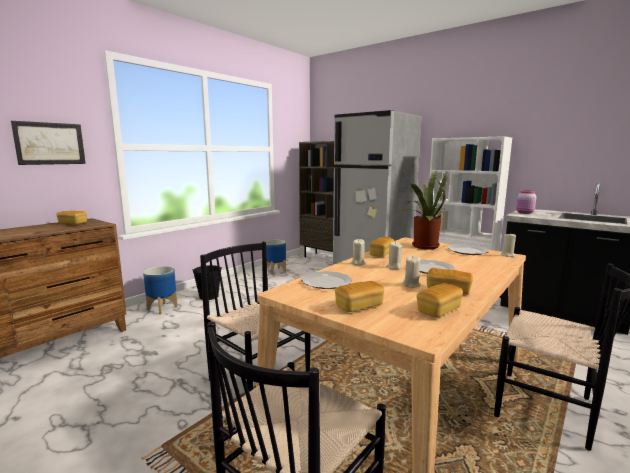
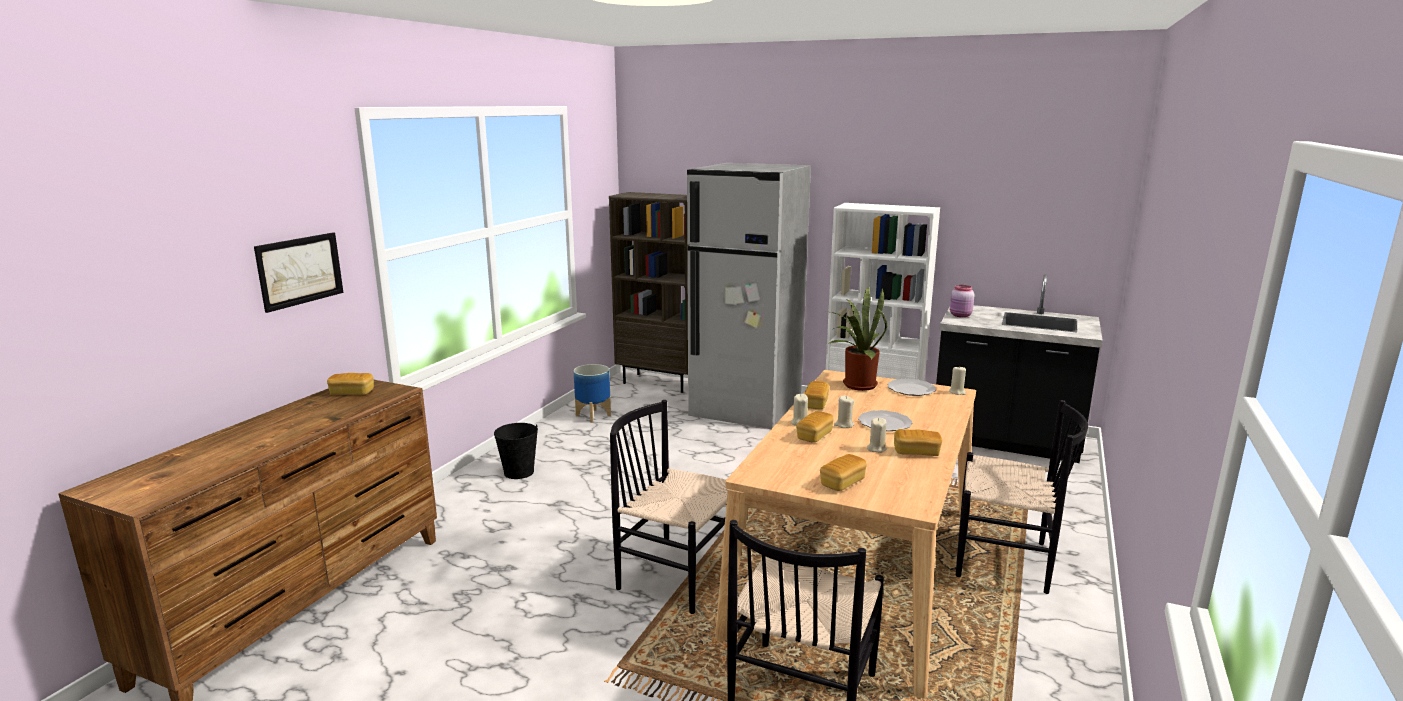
camera: 15 degrees left, 5 degrees up
planter [143,266,178,314] -> none
plate [301,271,352,289] -> none
bread [417,283,463,317] -> bread moved to [796,411,834,443]

